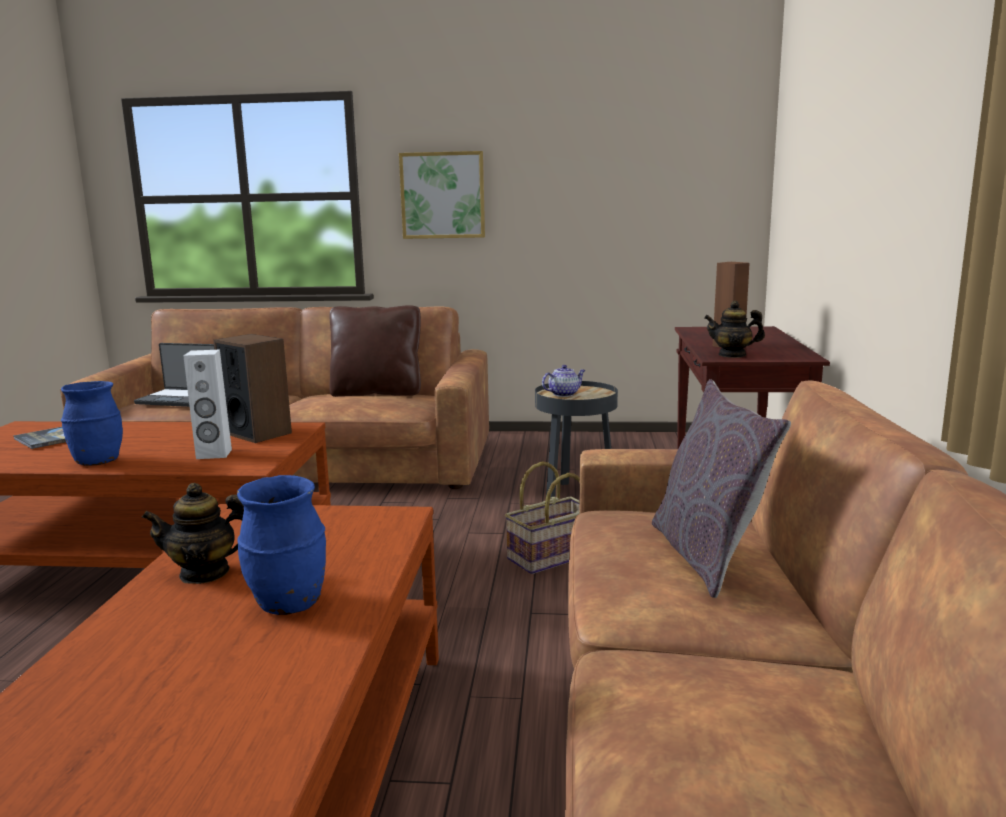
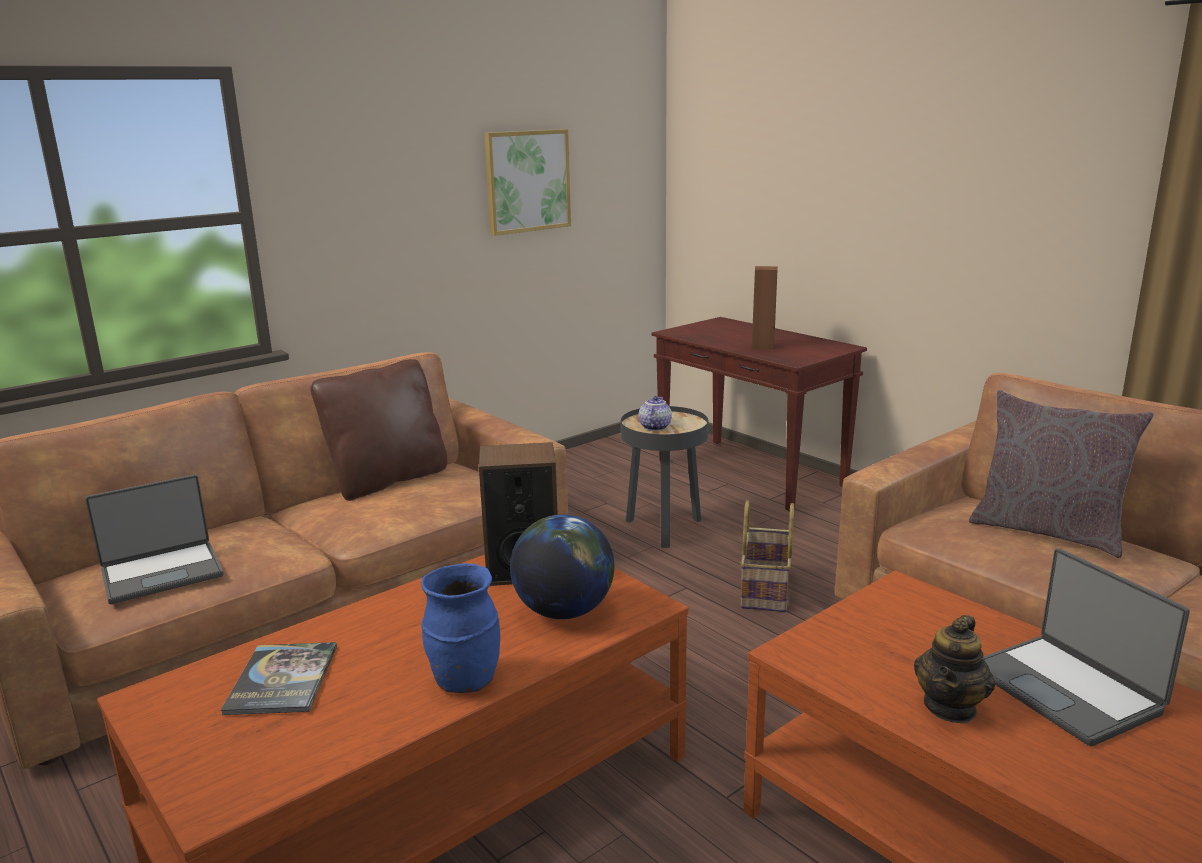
camera: 45 degrees left, 5 degrees up
white speaker [183,350,232,459] -> globe [510,514,614,619]
blue vase [237,475,326,615] -> laptop [983,548,1190,747]
picture [399,151,485,239] -> picture moved to [484,129,571,236]
teapot [704,301,765,358] -> none

